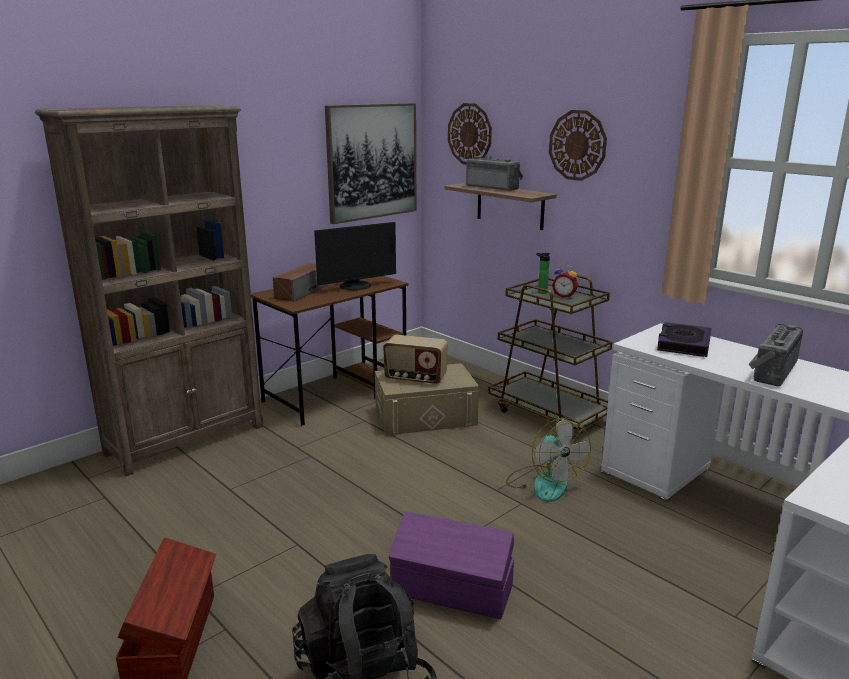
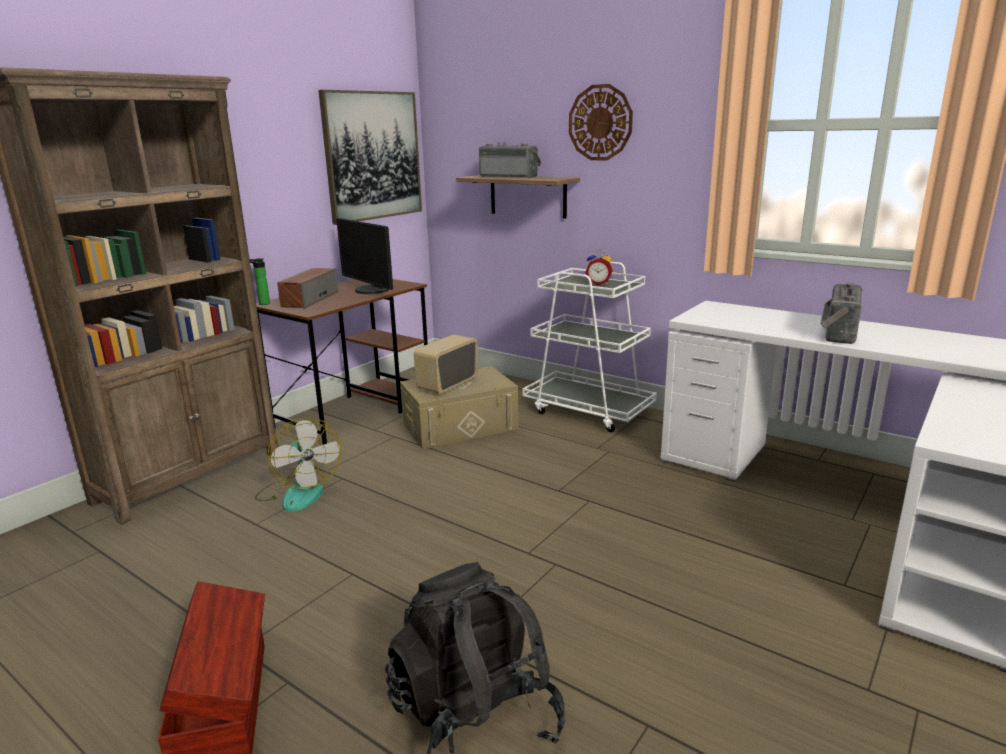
camera: 10 degrees left, 0 degrees up
monitor [314,222,396,290] -> monitor turned 90 degrees clockwise [336,218,393,294]
radio [383,335,448,385] -> radio turned 120 degrees clockwise [414,334,478,394]
purple storage box [388,511,514,619] -> none
wall clock [448,103,492,165] -> none
brown cart [488,275,612,430] -> white cart [522,262,657,432]
fan [506,418,591,502] -> fan moved to [255,417,342,512]
bottle [536,253,550,294] -> bottle moved to [250,258,270,305]
book [657,322,712,357] -> none

